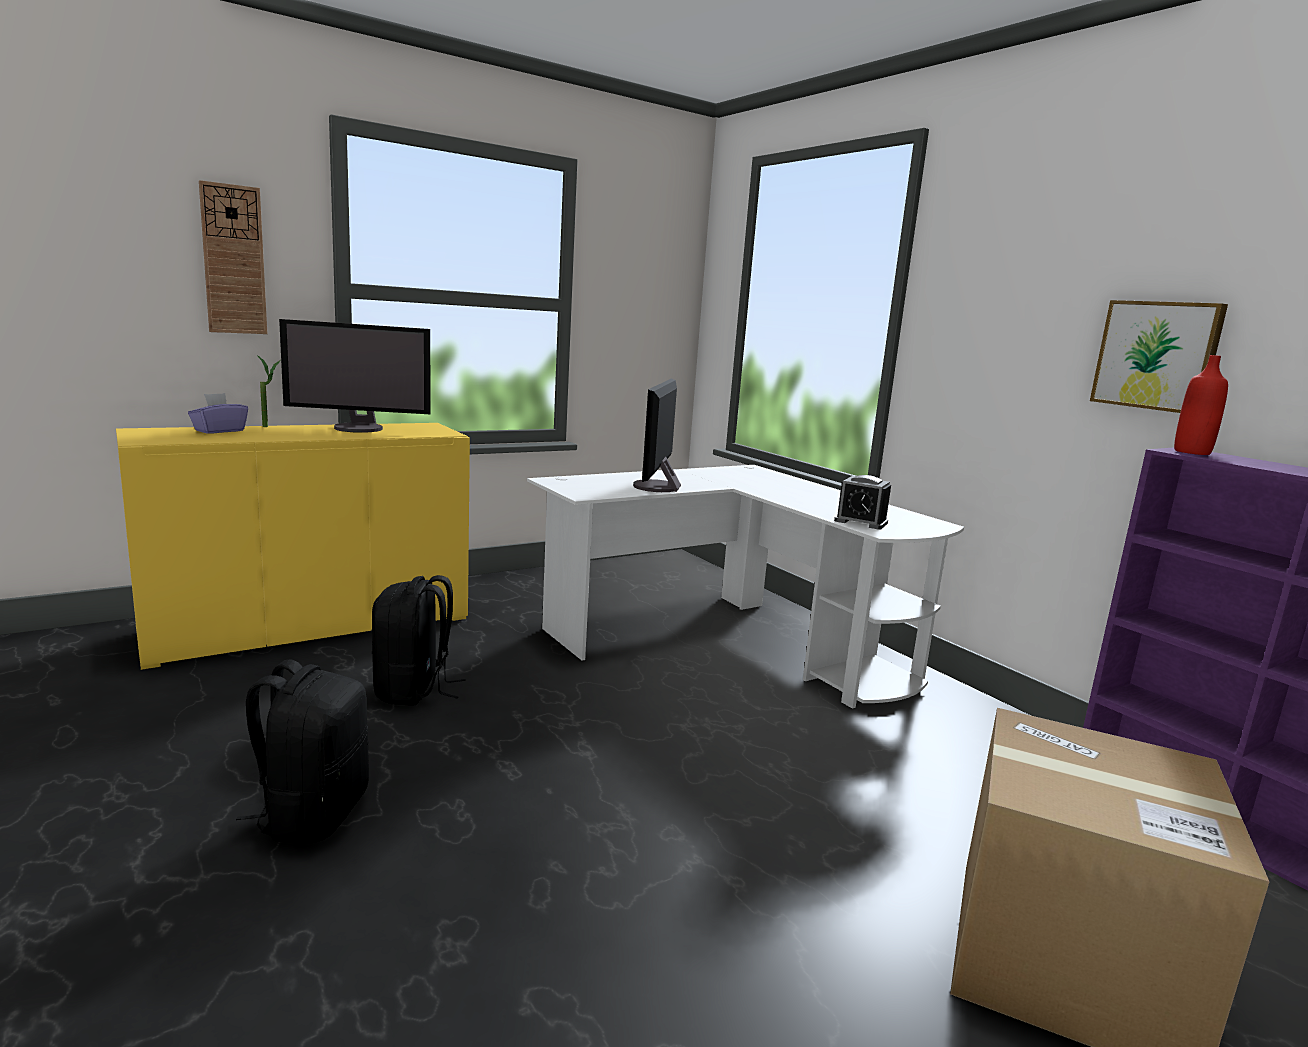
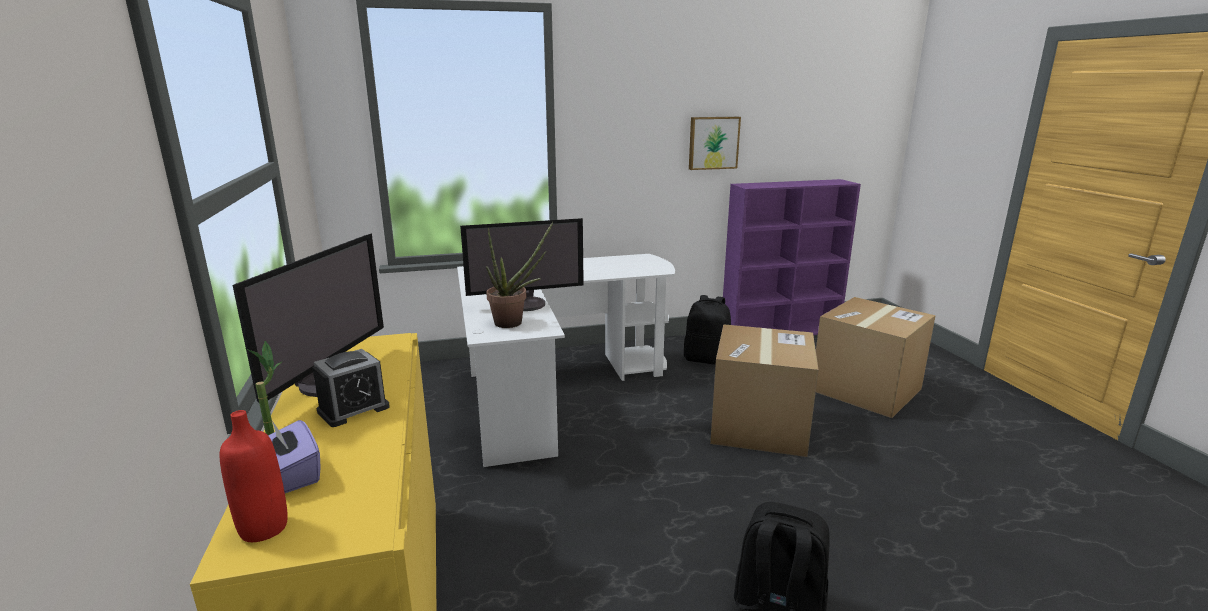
camera: 70 degrees left, 5 degrees up
wall clock [199,180,267,334] -> none
black backpack [372,575,466,706] -> black backpack moved to [684,295,731,365]
monitor [633,378,681,492] -> monitor turned 45 degrees counterclockwise [460,218,584,311]
alarm clock [834,475,891,530] -> alarm clock moved to [312,349,390,427]
red bottle [1174,355,1228,455] -> red bottle moved to [220,410,288,542]
none -> potted plant [486,222,553,328]
none -> cardboard box [710,324,819,457]

